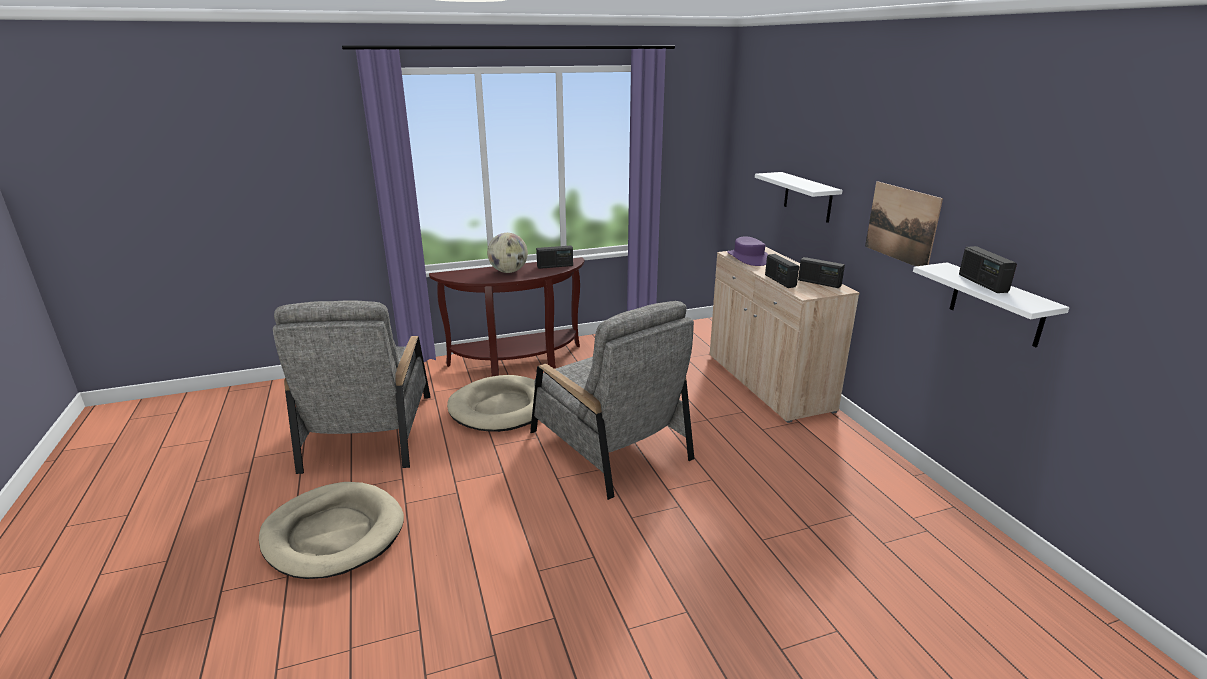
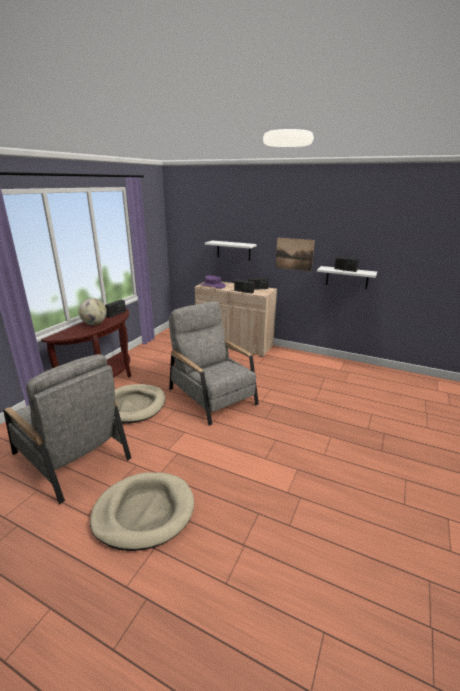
camera: 45 degrees left, 0 degrees up
grey armchair [530,301,694,500] -> grey armchair turned 135 degrees counterclockwise [169,301,259,426]

